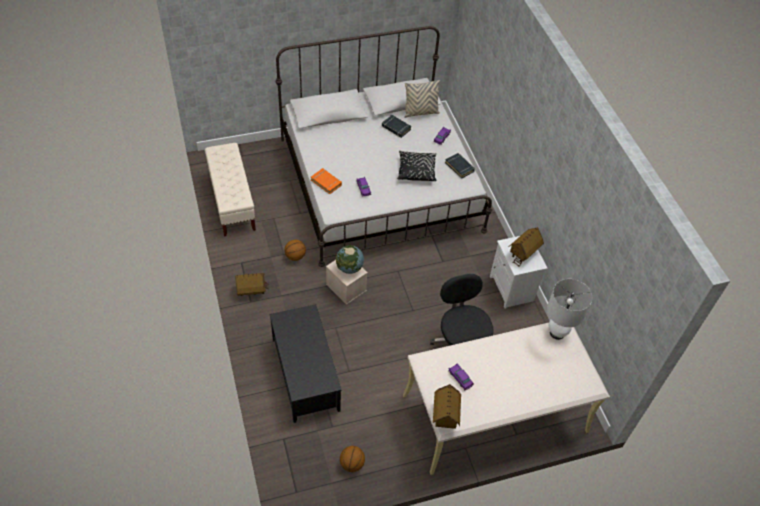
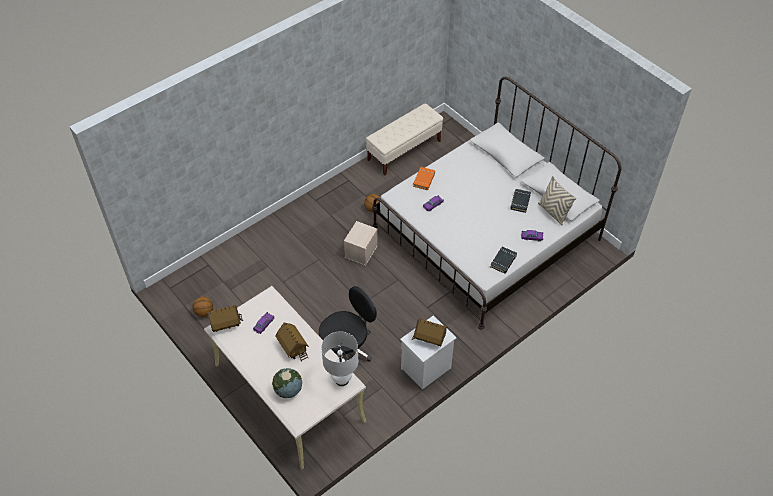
camera: 70 degrees right, 0 degrees up
toy house [235,273,269,296] -> toy house moved to [275,323,309,362]
black coffee table [270,304,341,423] -> none
globe [336,245,364,274] -> globe moved to [272,368,302,398]
black pillow [397,151,437,181] -> none

